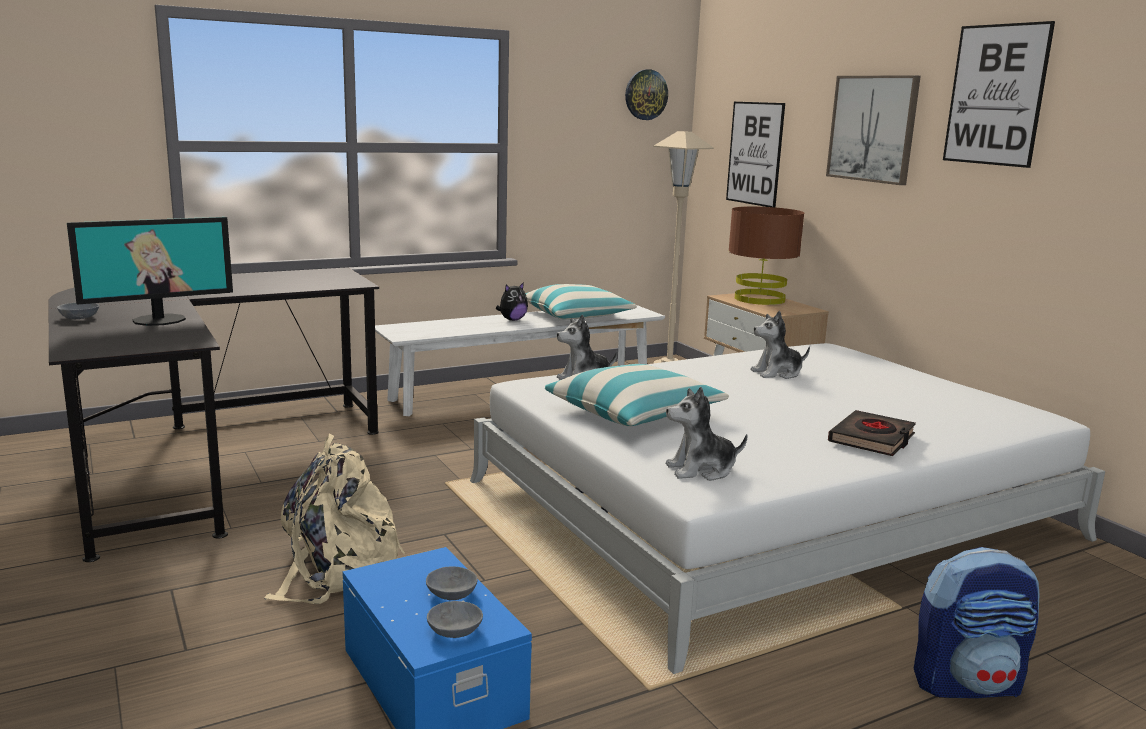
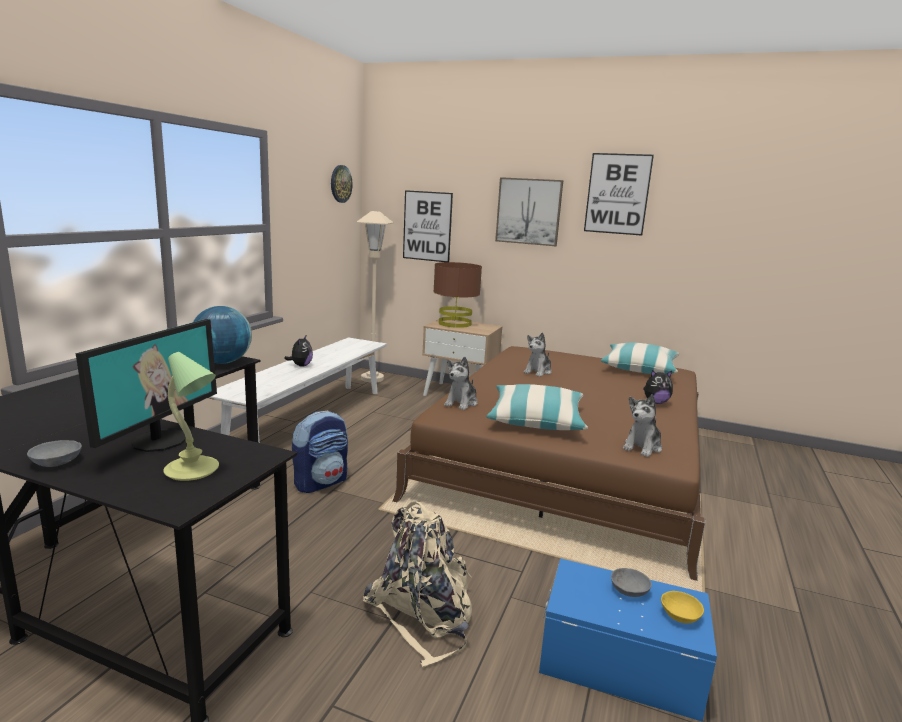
camera: 40 degrees left, 0 degrees up
grey bowl [427,601,483,638] -> yellow bowl [661,591,704,623]
white bed [470,343,1105,674] -> brown bed [393,346,705,581]
pillow [525,284,637,320] -> pillow moved to [601,343,679,374]
black book [828,410,916,456] -> plush toy [643,370,673,404]
backpack [914,547,1040,698] -> backpack moved to [292,410,348,493]
none -> table lamp [163,352,219,481]
none -> globe [193,306,252,364]

